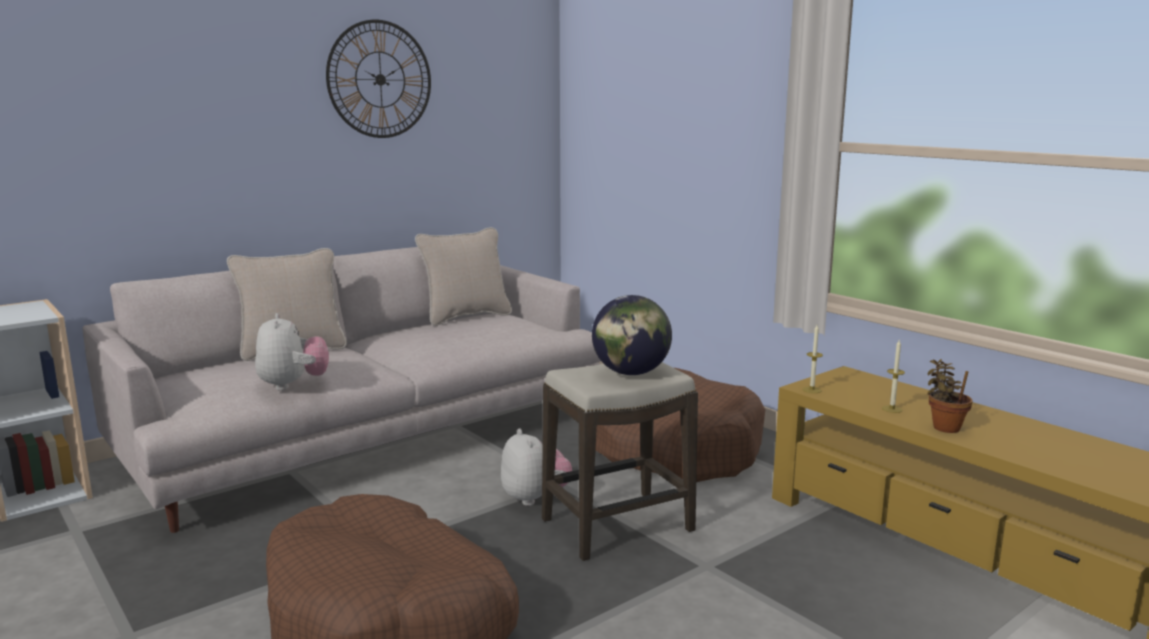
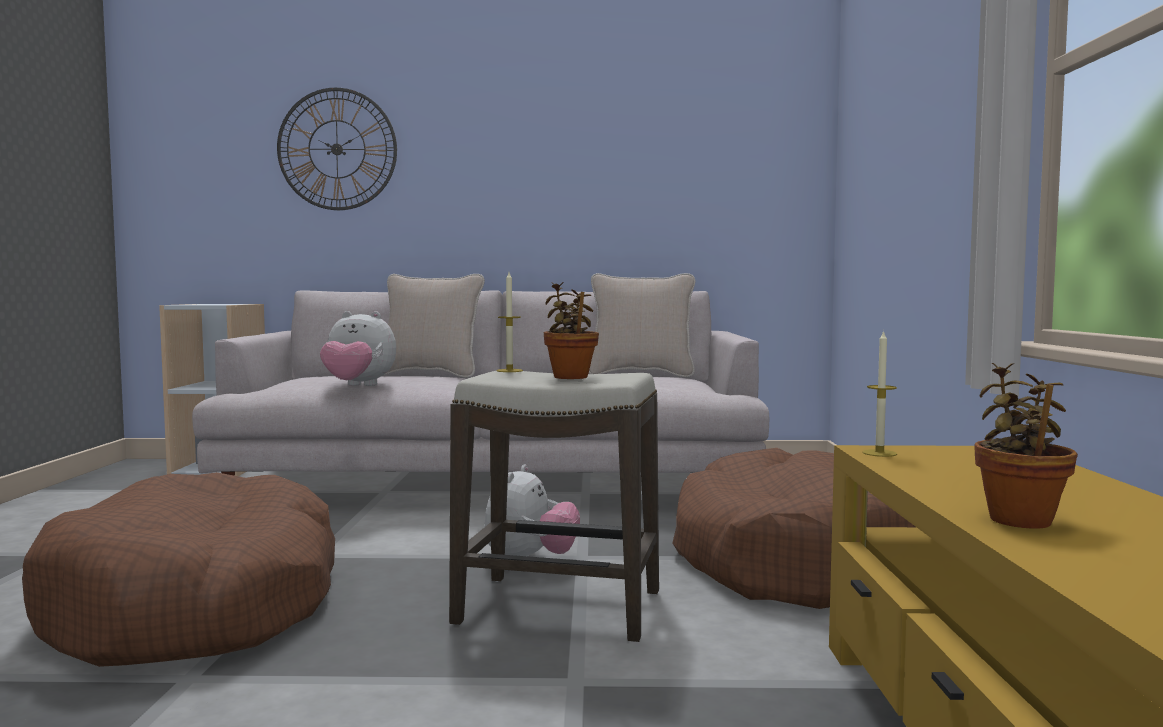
camera: 40 degrees right, 10 degrees down
plush toy [255,313,329,391] -> plush toy turned 75 degrees clockwise [320,311,396,386]
wall clock [326,20,431,138] -> wall clock moved to [277,88,397,210]
globe [592,295,672,375] -> potted plant [544,282,599,379]
candle [882,340,905,413] -> candle moved to [496,272,523,372]

